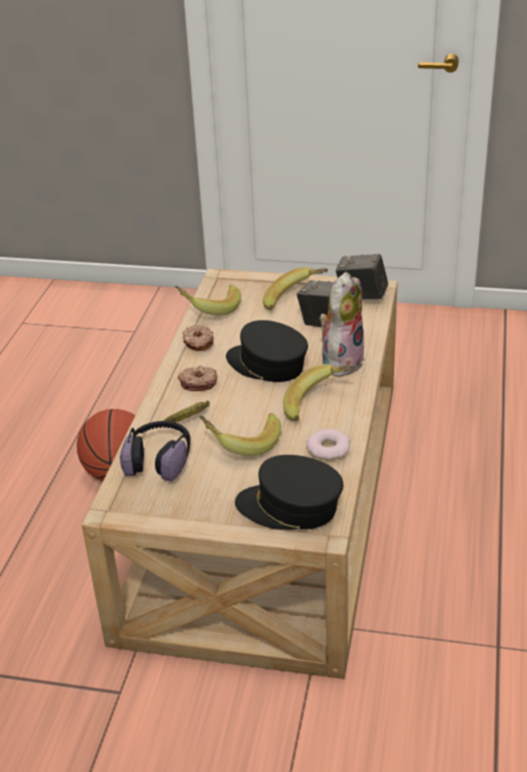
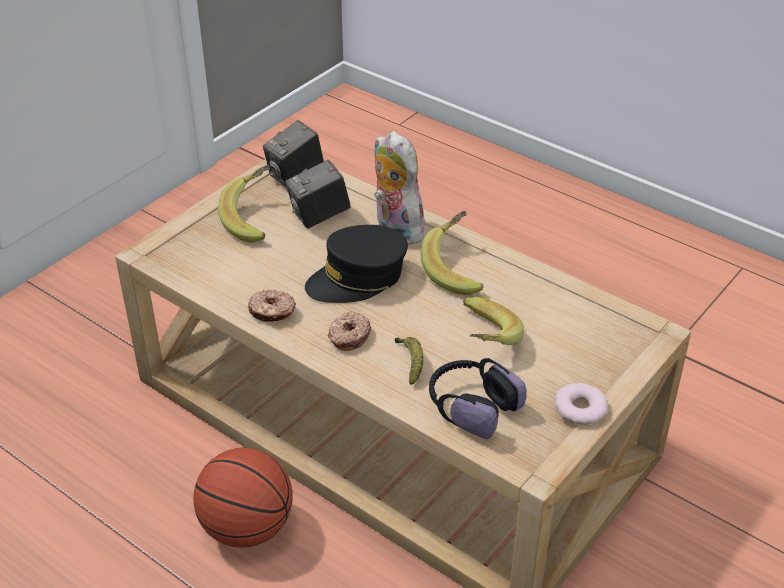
camera: 65 degrees left, 5 degrees up
banana [174,285,241,315] -> none
black cap [235,455,343,530] -> none
donut [307,429,351,460] -> donut moved to [555,383,608,425]

